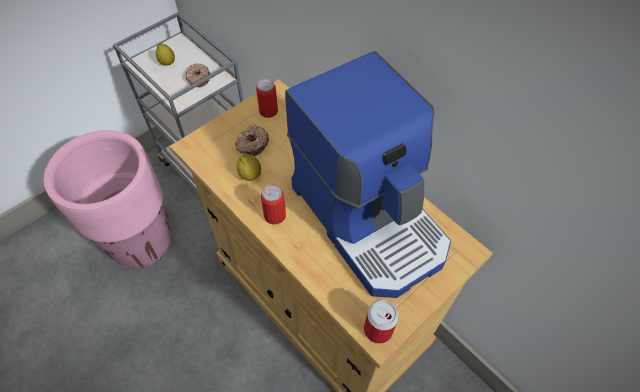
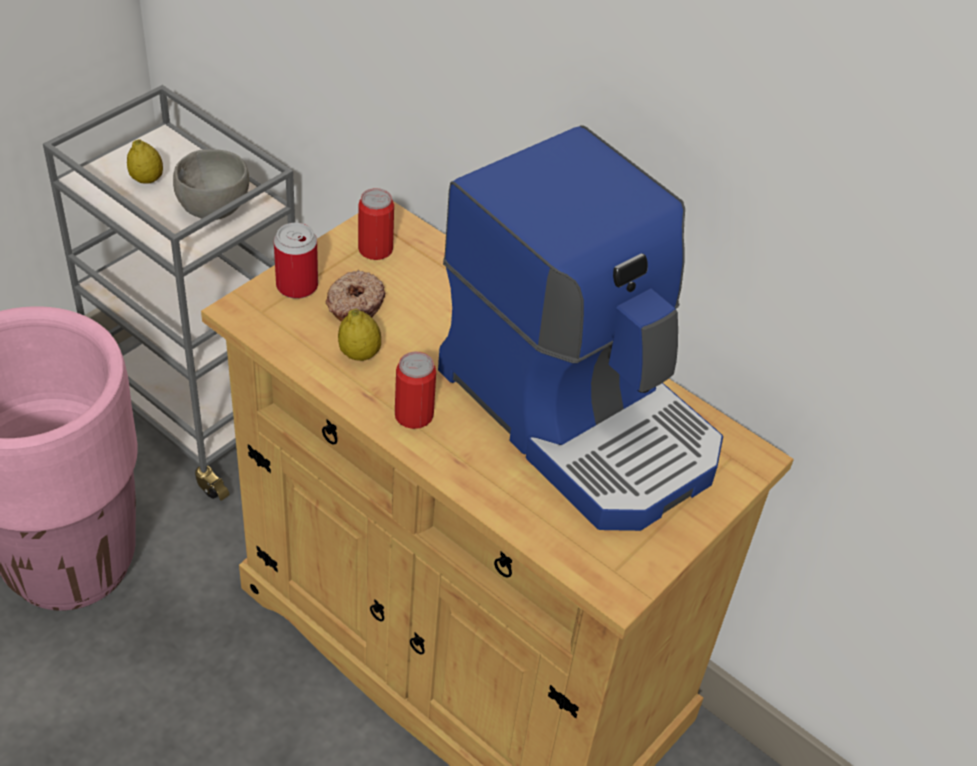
camera: 10 degrees left, 10 degrees down
donut [186,64,210,87] -> grey bowl [173,149,249,220]
can [364,300,399,344] -> can moved to [274,223,318,299]

